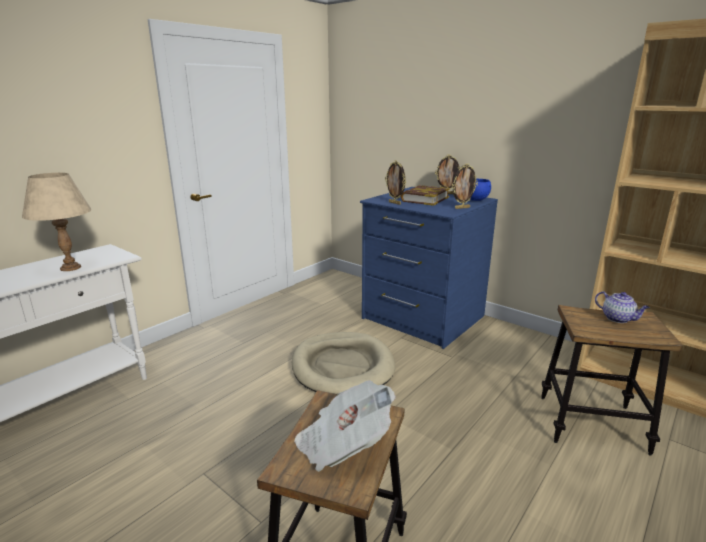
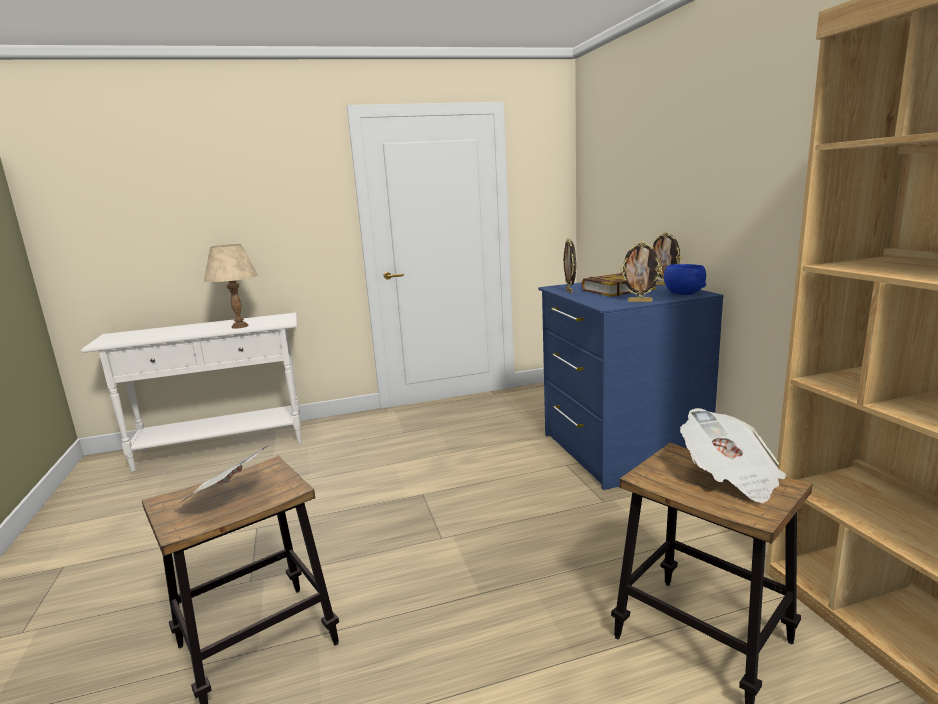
camera: 35 degrees right, 5 degrees down
beige dog bed [292,332,395,394] -> none
teapot [595,291,650,323] -> newspaper [680,408,786,503]

